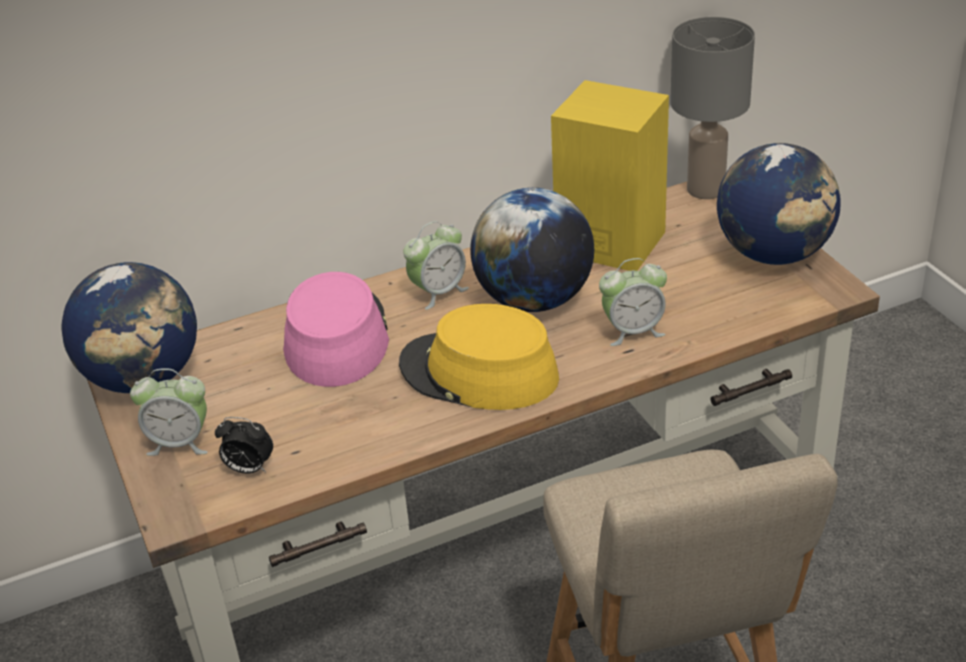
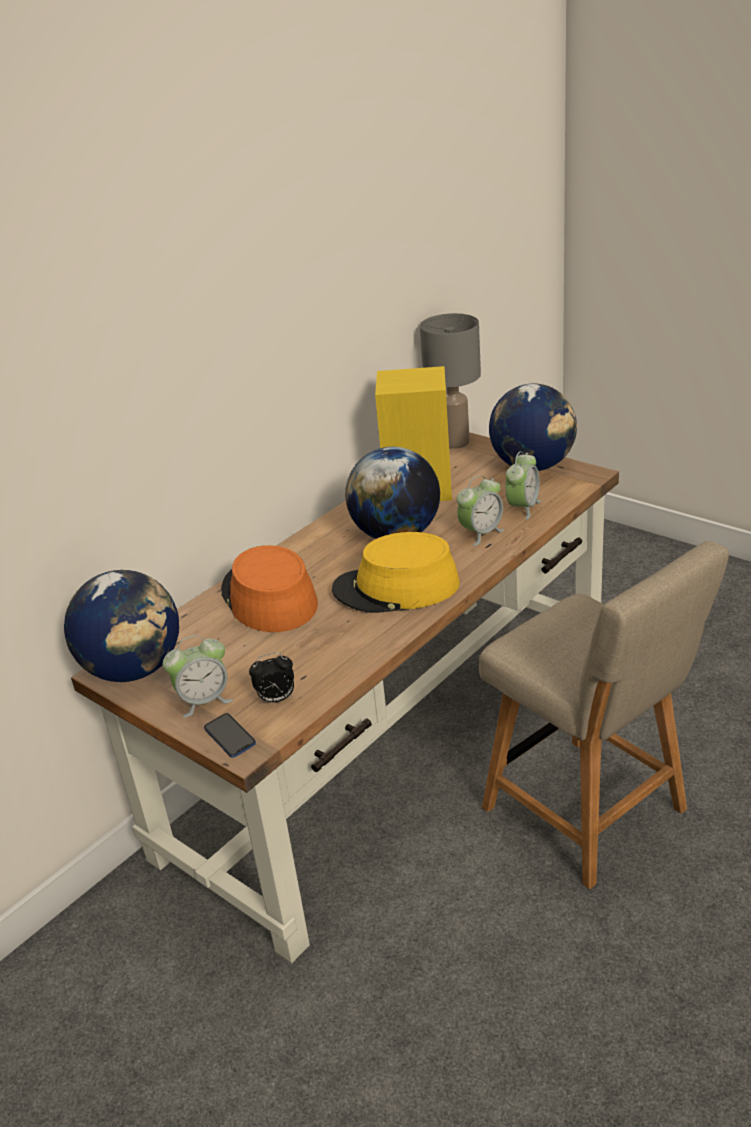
camera: 25 degrees left, 5 degrees down
pink hat [283,272,389,387] -> orange hat [221,545,318,632]
alarm clock [403,221,469,310] -> alarm clock moved to [505,451,541,520]
none -> phone [204,713,256,758]

